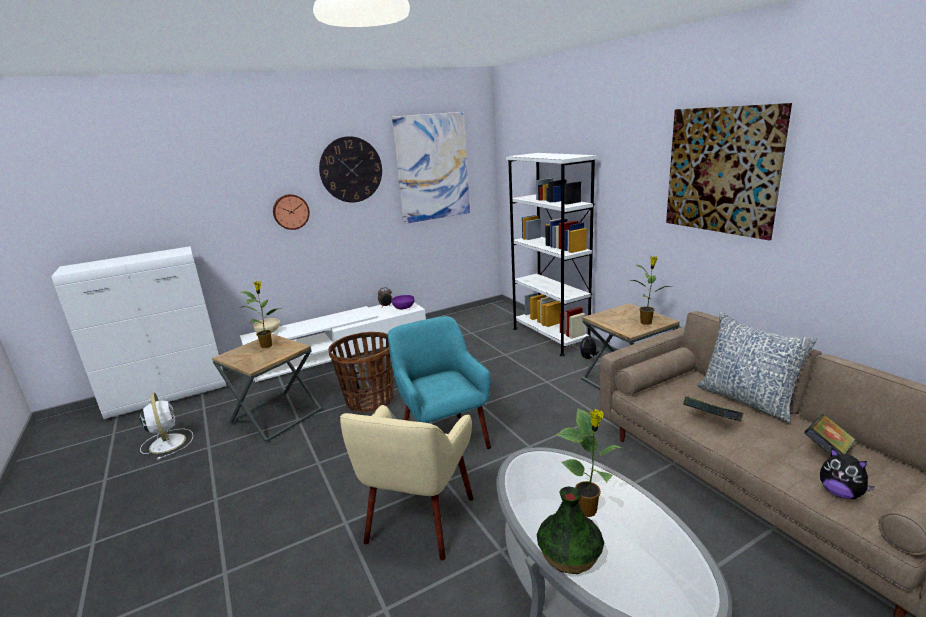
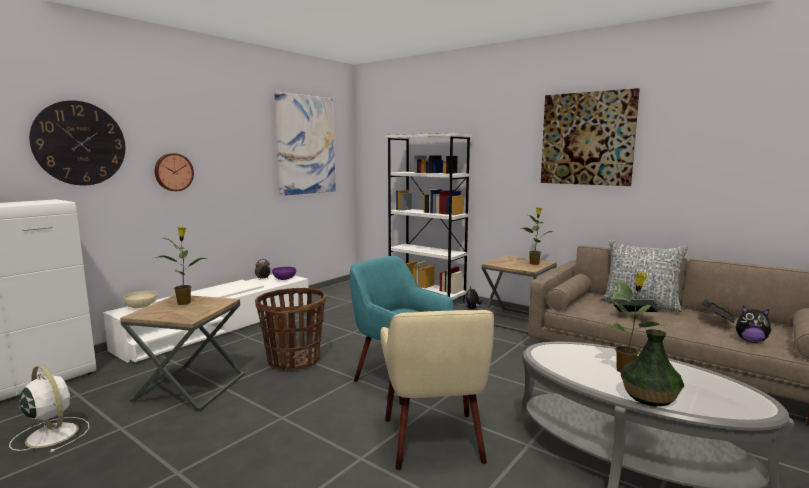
camera: 25 degrees left, 10 degrees down
wall clock [319,136,382,203] -> wall clock moved to [29,100,125,186]

